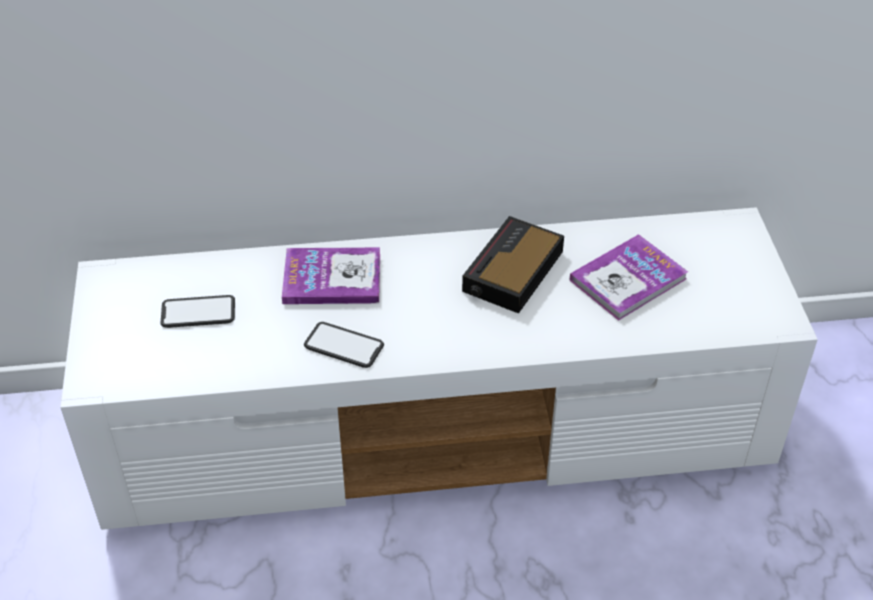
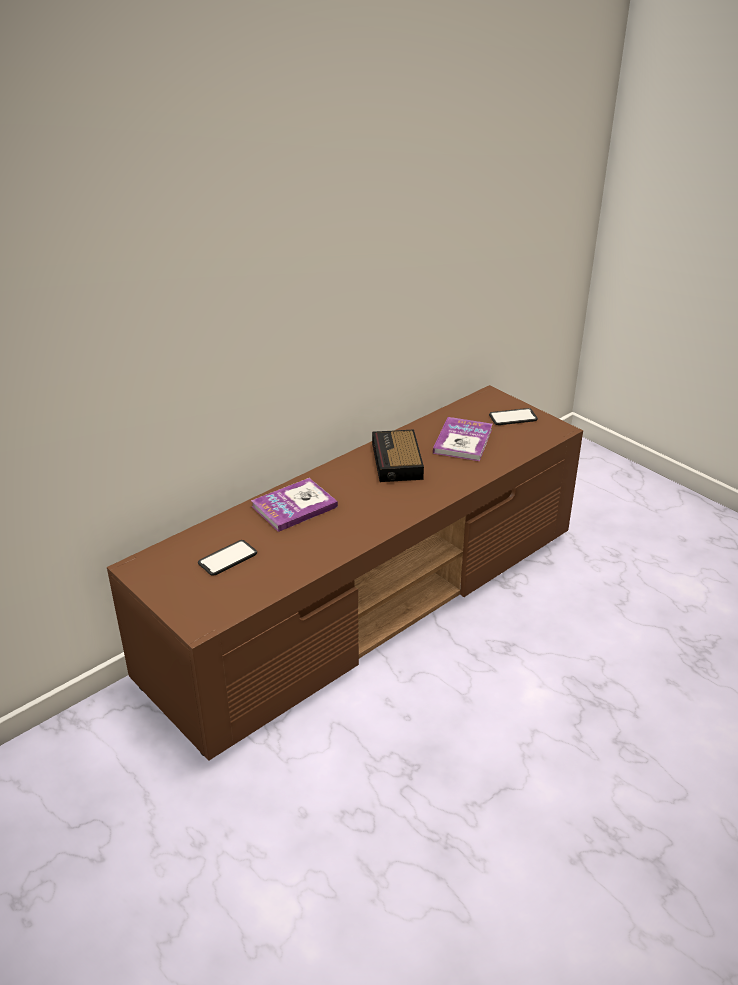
camera: 35 degrees left, 10 degrees down
white tv stand [60,207,818,530] -> brown tv stand [107,385,583,761]
phone [304,322,384,368] -> phone moved to [489,408,538,425]

